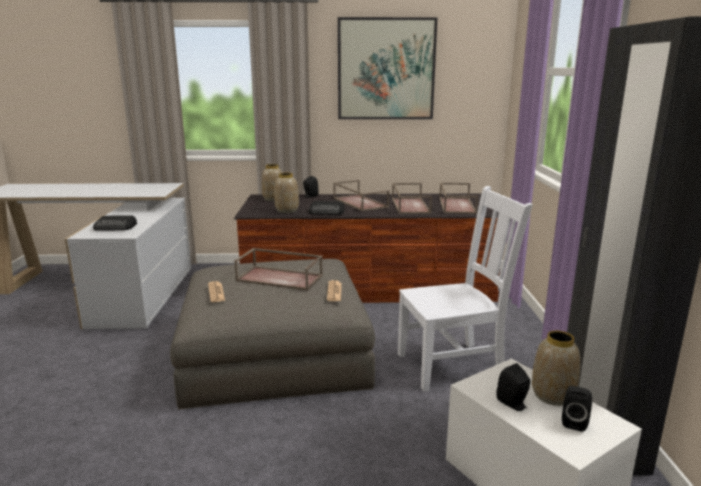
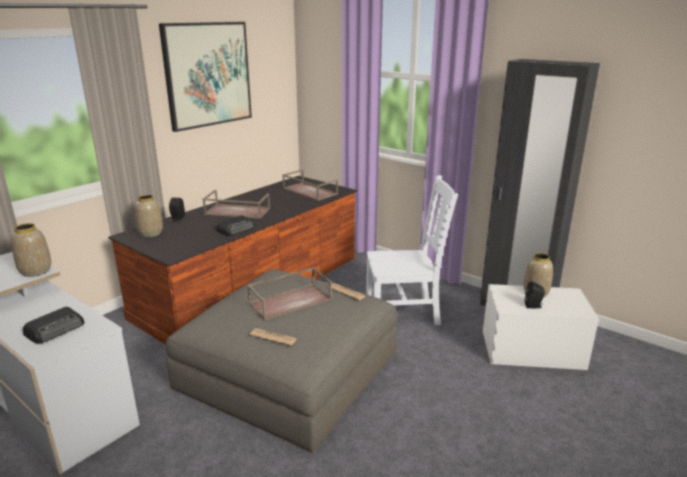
camera: 50 degrees left, 5 degrees up
vase [274,173,299,213] -> vase moved to [11,223,51,277]
brown tray [392,183,432,214] -> none
white chair [398,186,533,392] -> white chair turned 60 degrees clockwise [366,175,458,325]
black speaker [562,386,592,432] -> none

